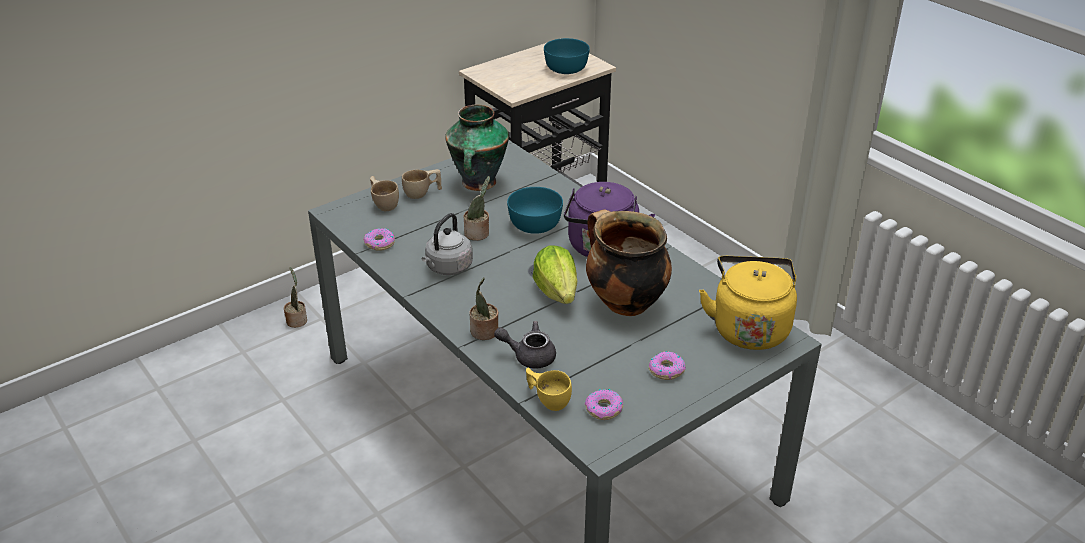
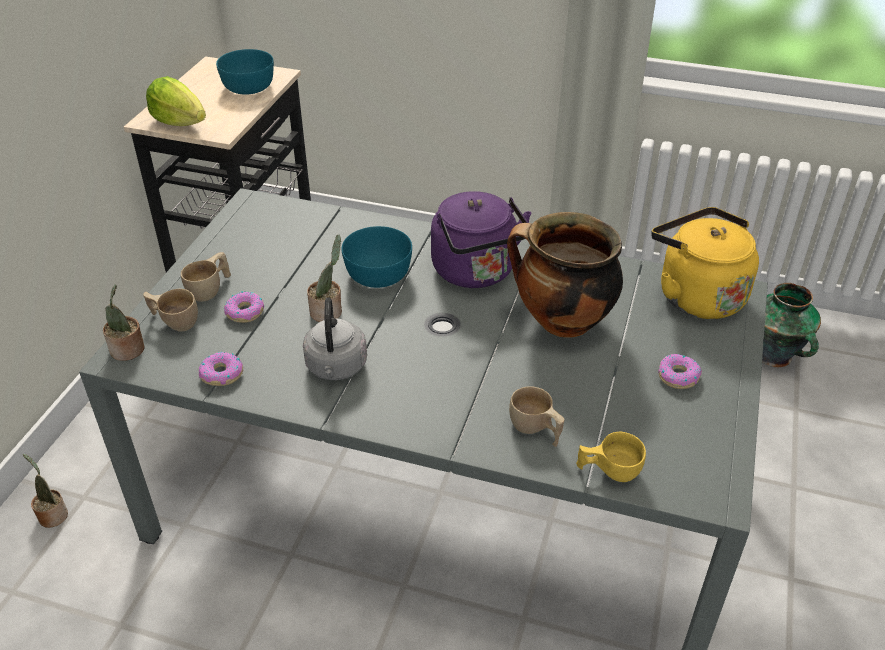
camera: 35 degrees left, 5 degrees up
vase [445,105,509,191] -> vase moved to [762,283,821,367]
potted plant [470,278,498,340] -> potted plant moved to [103,284,145,361]
grey teapot [494,321,556,369] -> beige cup [509,386,564,447]
lettuce [533,245,577,304] -> lettuce moved to [146,76,206,126]
donut [585,389,623,420] -> donut moved to [224,291,264,323]

